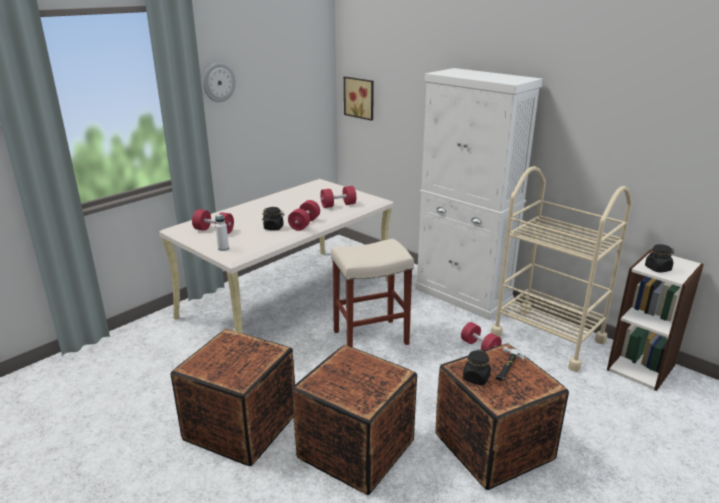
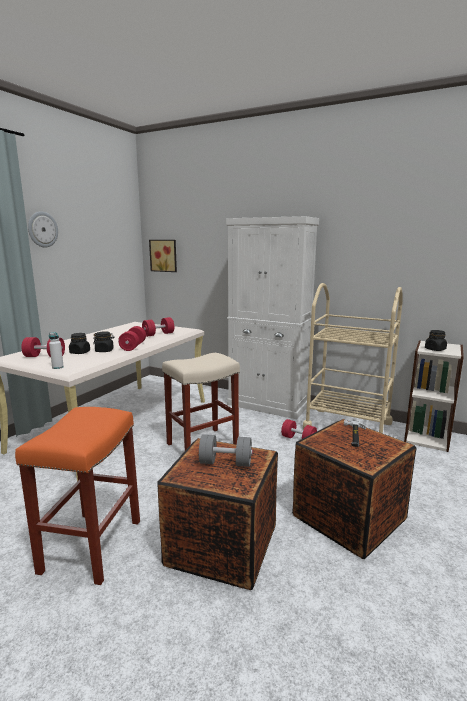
camera: 15 degrees left, 10 degrees down
crate [171,329,295,466] -> orange stool [15,407,140,585]
black jar [463,349,491,385] -> black jar moved to [69,333,90,354]
none -> grey dumbbell [199,434,253,467]

